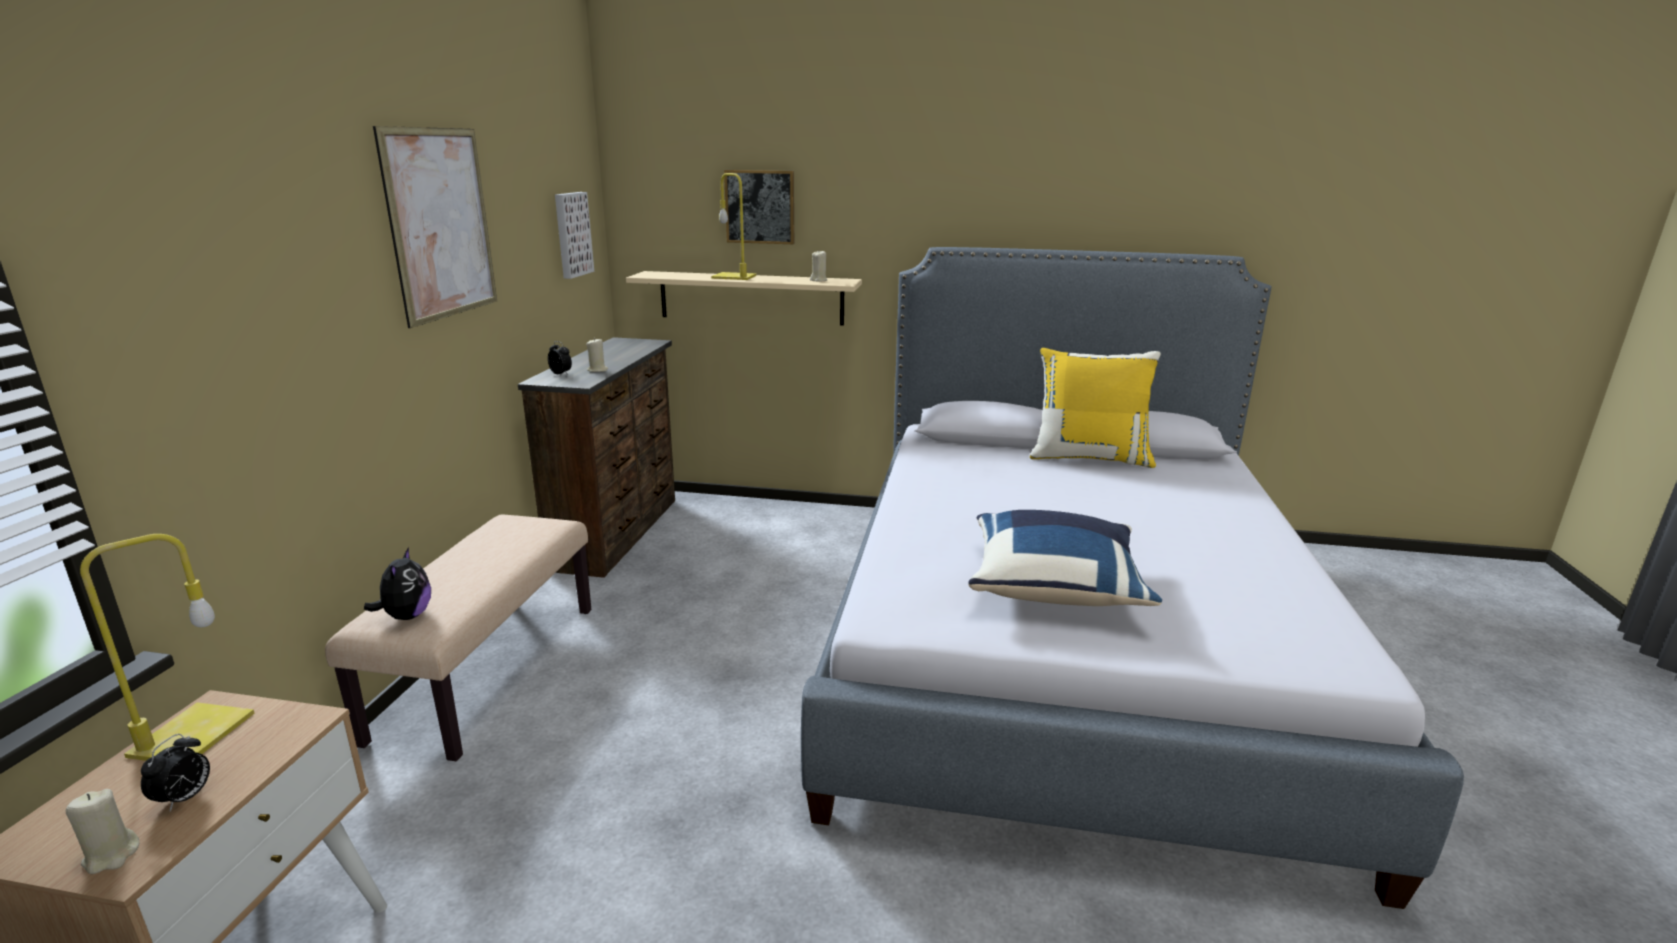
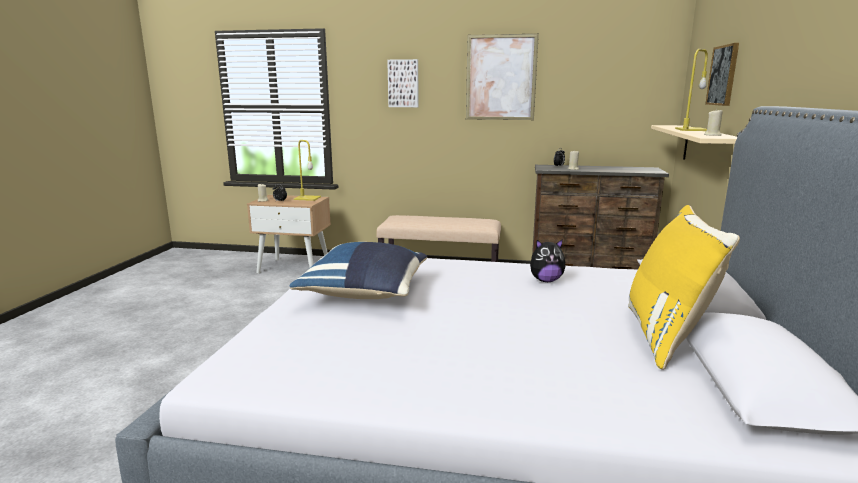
camera: 90 degrees right, 5 degrees down
plush toy [364,547,431,620] -> plush toy moved to [530,239,565,282]
picture [555,192,594,279] -> picture moved to [387,59,419,107]

